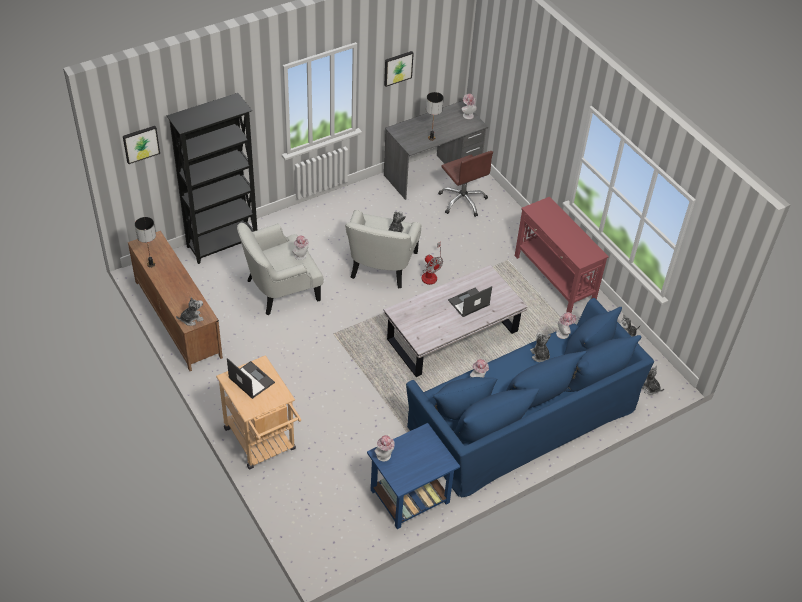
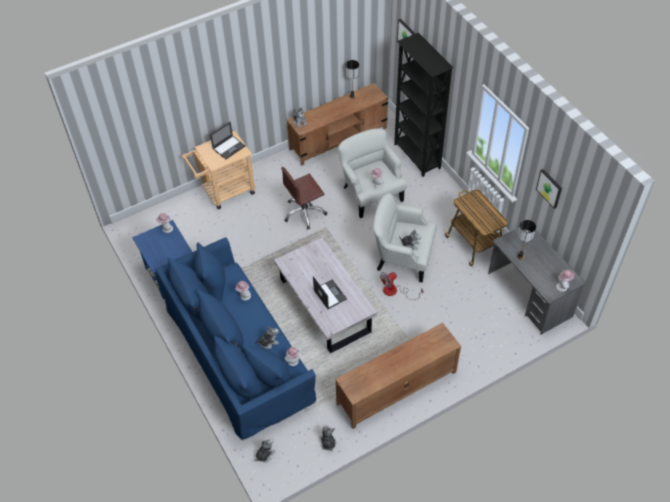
camera: 95 degrees right, 5 degrees up
brown office chair [438,151,493,217] -> brown office chair moved to [281,167,327,230]
red console table [515,197,609,313] -> brown tv stand [335,323,461,429]
none -> cart [444,189,508,266]

